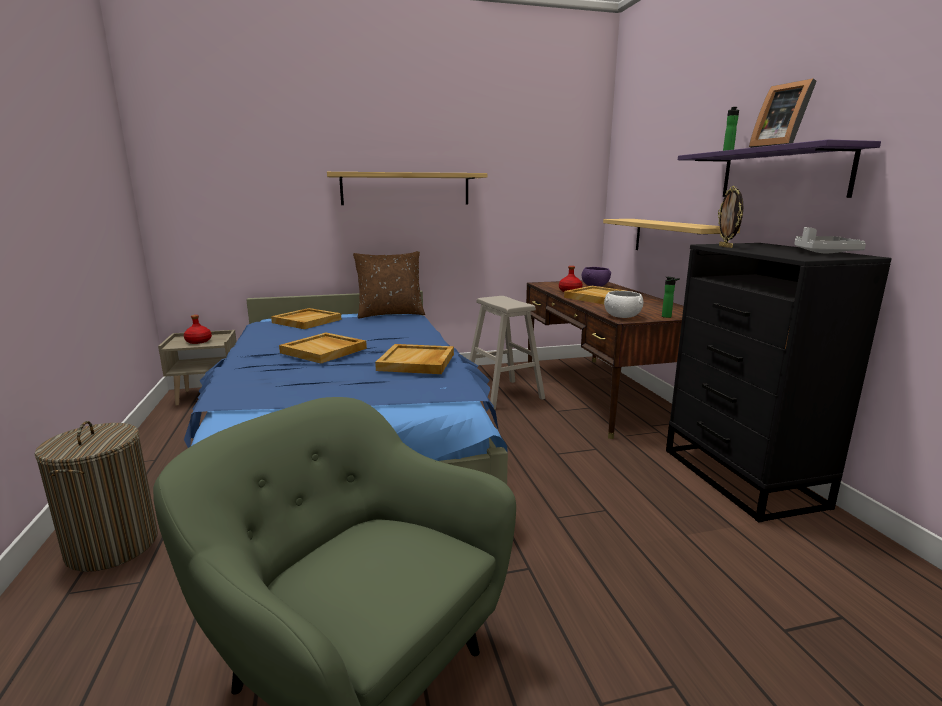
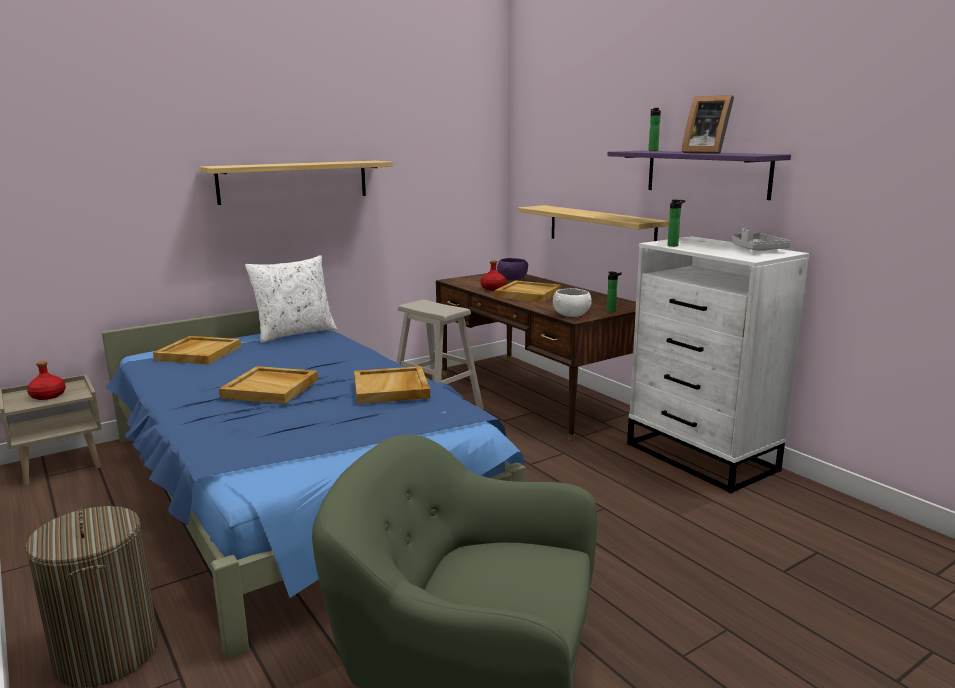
camera: 20 degrees left, 0 degrees up
brown pillow [353,251,425,318] -> white pillow [245,255,338,343]
black dresser [666,243,892,523] -> white dresser [627,236,809,493]
picture frame [718,186,743,248] -> bottle [667,200,685,247]

